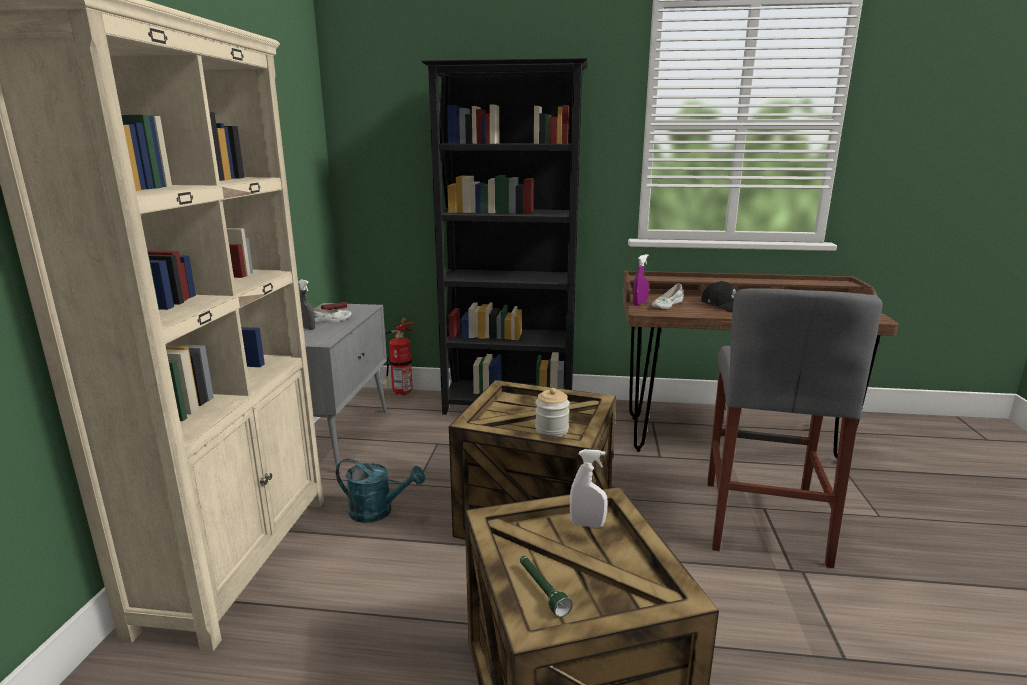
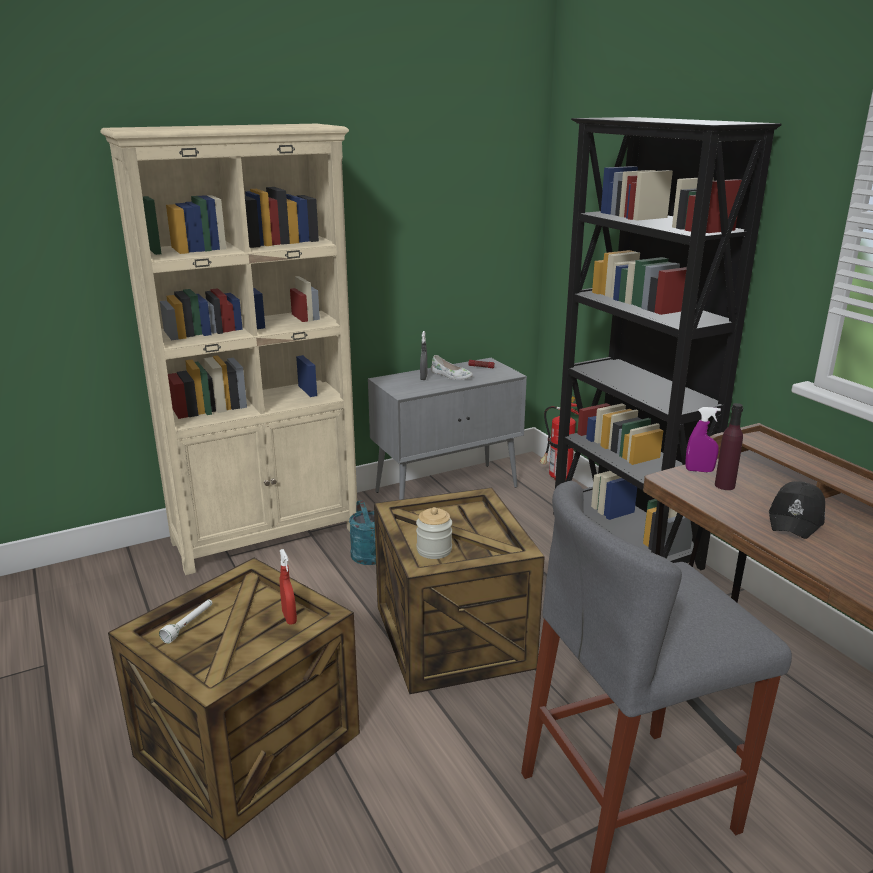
camera: 55 degrees right, 5 degrees up
green flashlight [520,556,573,617] -> white flashlight [159,599,212,644]
white spray bottle [570,449,608,528] -> red spray bottle [280,549,297,625]
white shoe [652,284,683,309] -> purple bottle [715,403,743,490]

